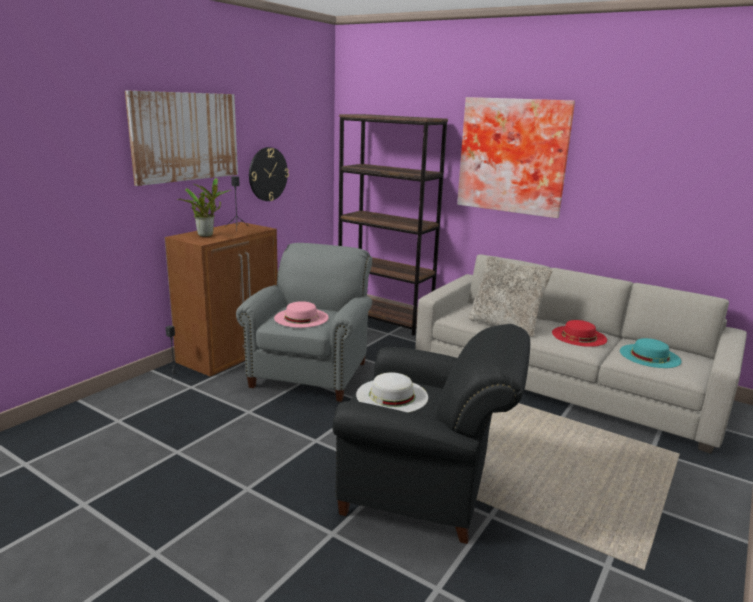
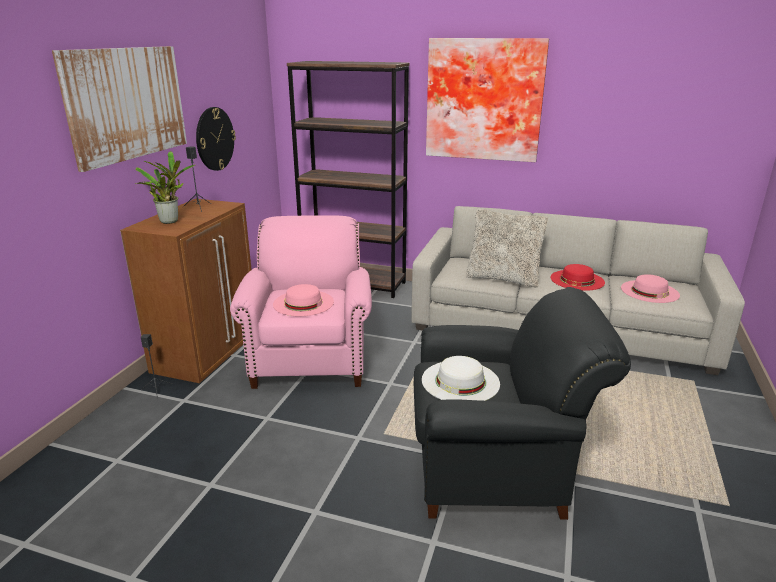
camera: 15 degrees left, 5 degrees up
grey armchair [236,243,372,402] -> pink armchair [230,215,372,389]
turquoise hat [620,338,682,368] -> pink hat [621,274,680,303]

